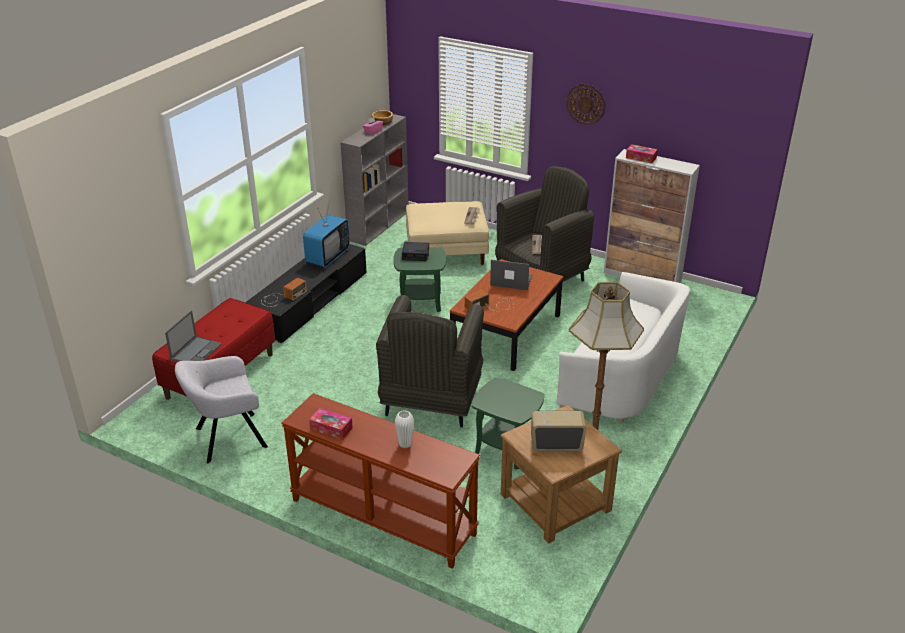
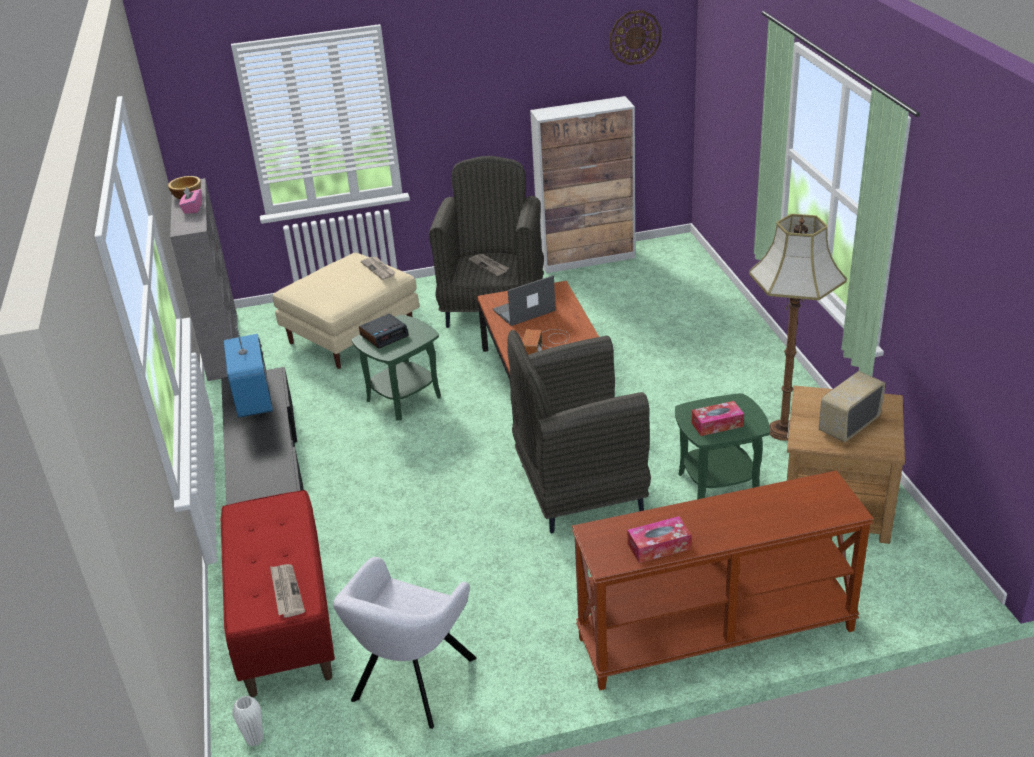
camera: 40 degrees left, 0 degrees up
laptop [165,311,222,362] -> newspaper [270,564,305,617]
radio [261,278,307,307] -> none
grey armchair [376,295,484,428] -> grey armchair turned 105 degrees clockwise [507,330,651,533]
white vase [395,411,414,448] -> white vase moved to [232,696,263,747]
white sofa [557,272,690,422] -> none
wall clock [566,84,606,125] -> wall clock moved to [610,10,661,65]
tissue box [626,144,658,163] -> tissue box moved to [691,401,744,436]

